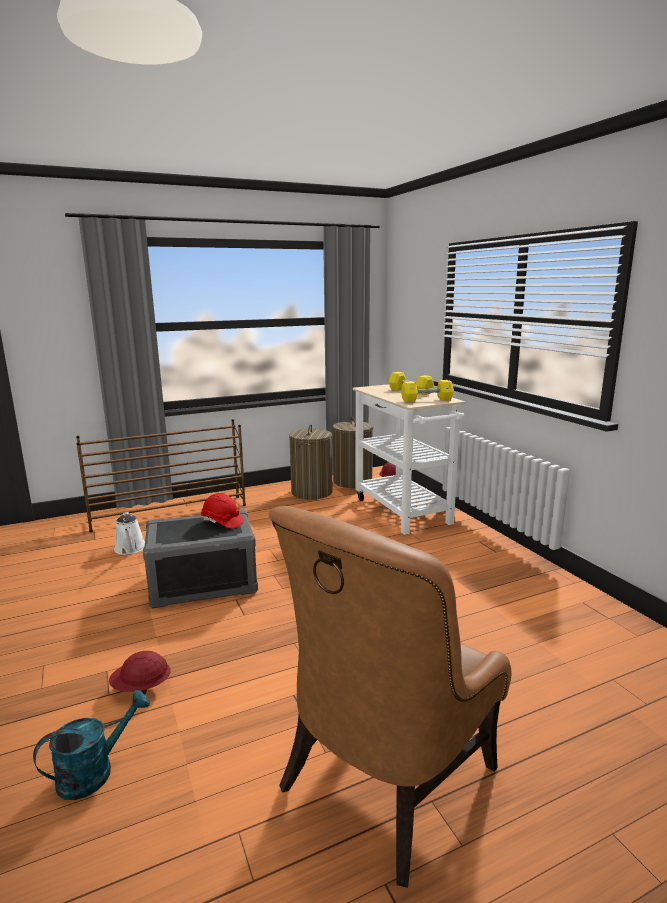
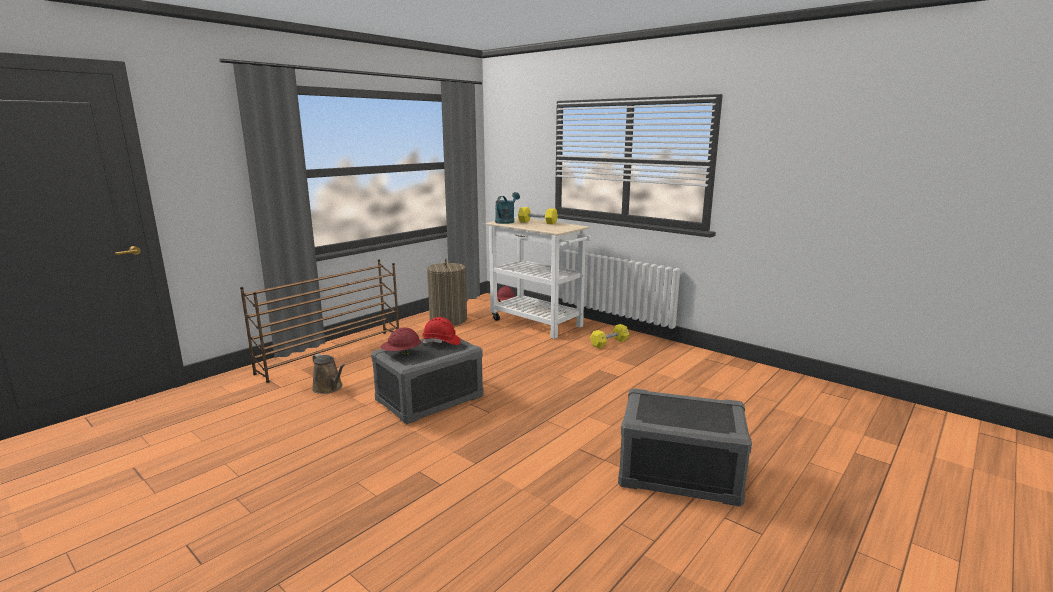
camera: 25 degrees left, 0 degrees up
turquoise watering can [33,690,150,800] -> turquoise watering can moved to [495,192,520,224]
red hard hat [109,651,171,694] -> red hard hat moved to [381,327,421,356]
white watering can [114,512,145,555] -> brown watering can [312,354,345,394]
brown chair [269,506,511,888] -> grey storage box [618,388,752,507]
laundry basket [332,416,373,488] -> none
yellow dumbbell [401,380,454,402] -> yellow dumbbell moved to [590,324,629,349]

